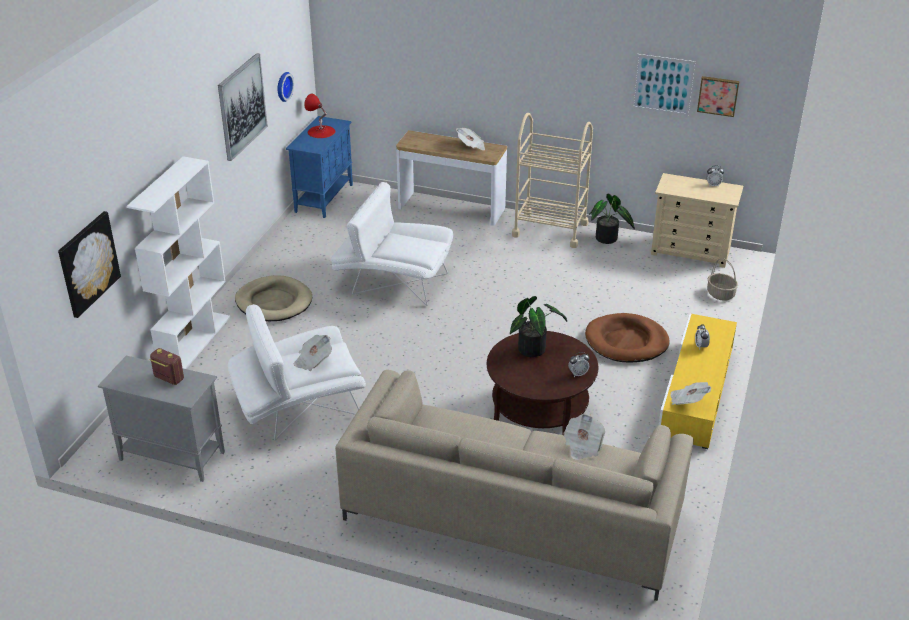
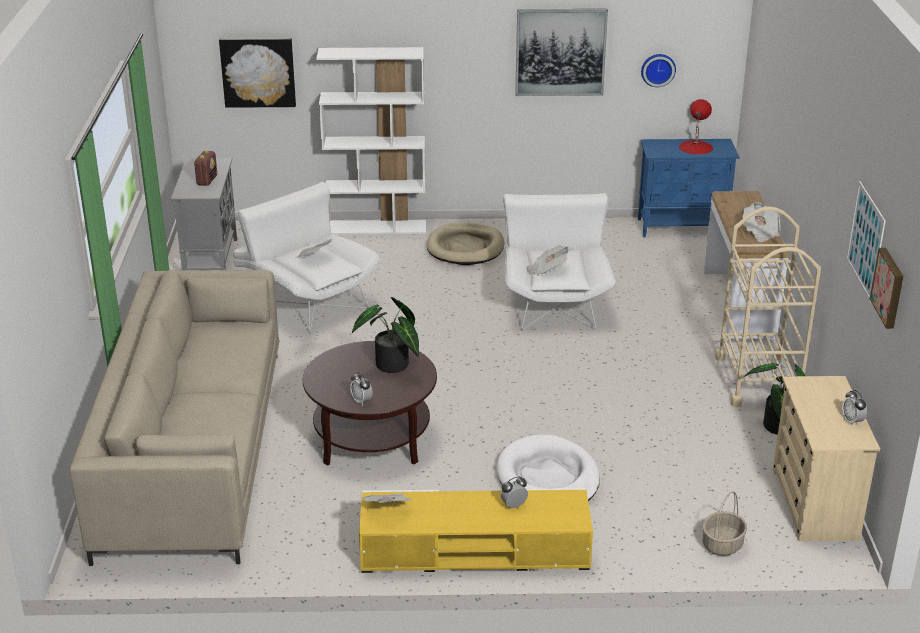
camera: 70 degrees right, 5 degrees down
newspaper [563,414,605,460] -> newspaper moved to [527,245,570,276]
brown dog bed [585,313,670,363] -> white dog bed [496,434,600,501]

